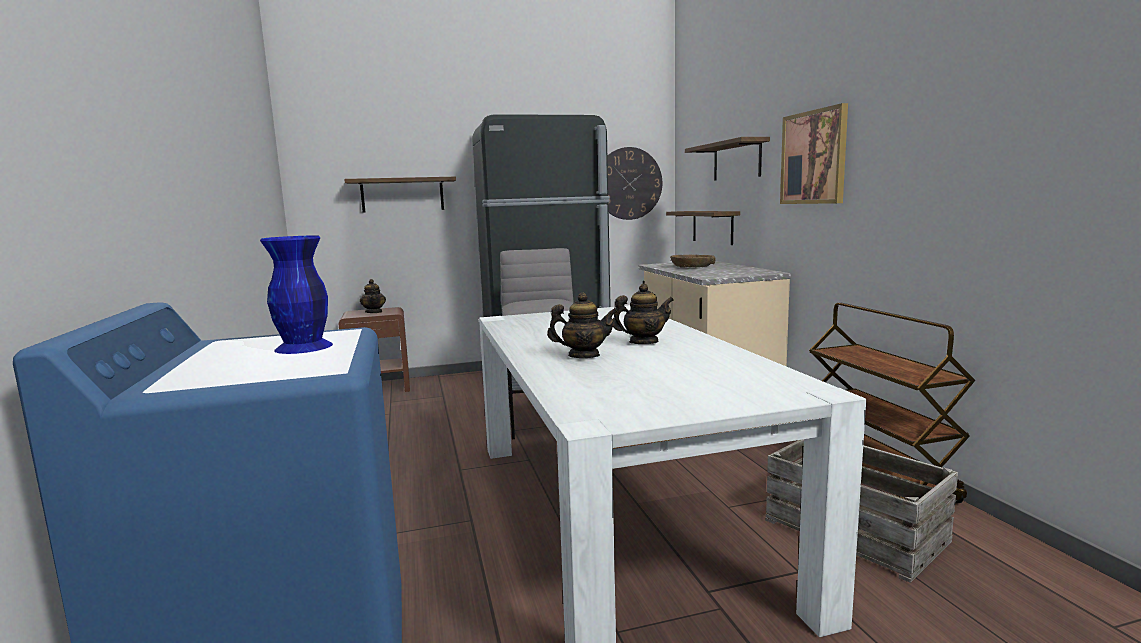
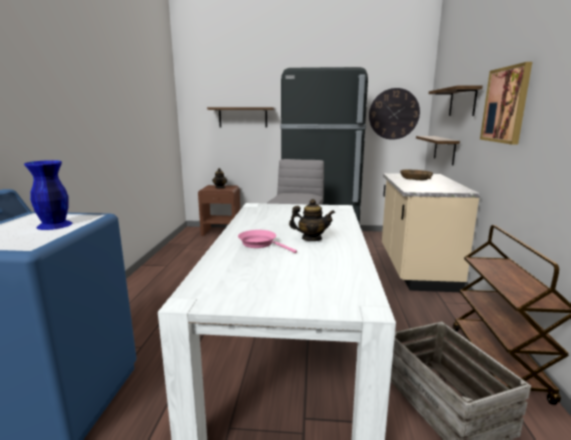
camera: 20 degrees right, 5 degrees up
teapot [547,292,618,358] -> pink frying pan [238,230,297,253]

